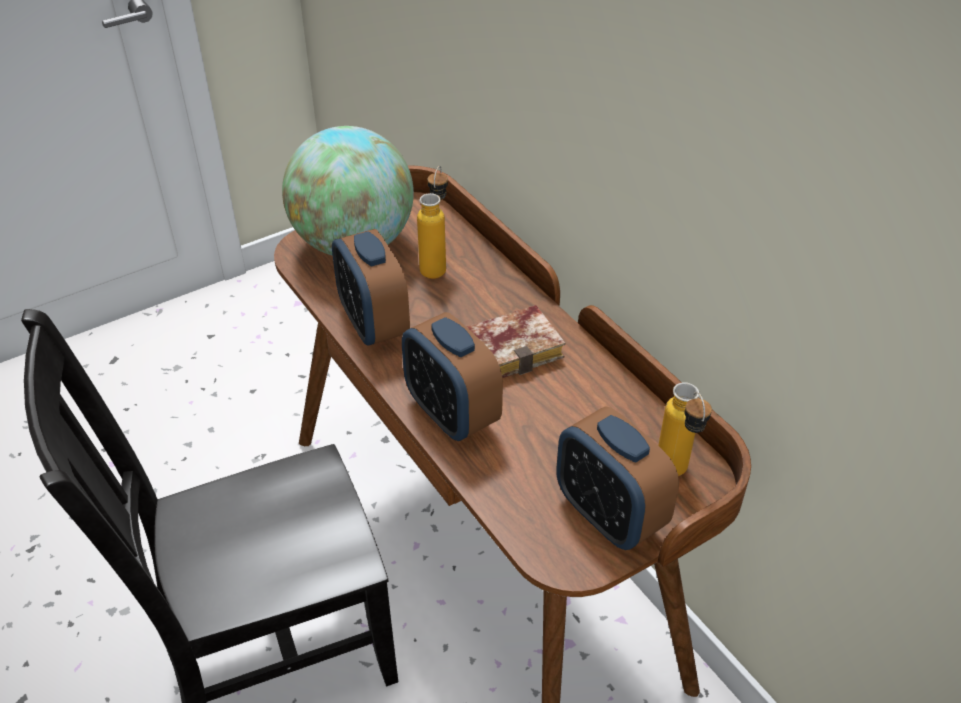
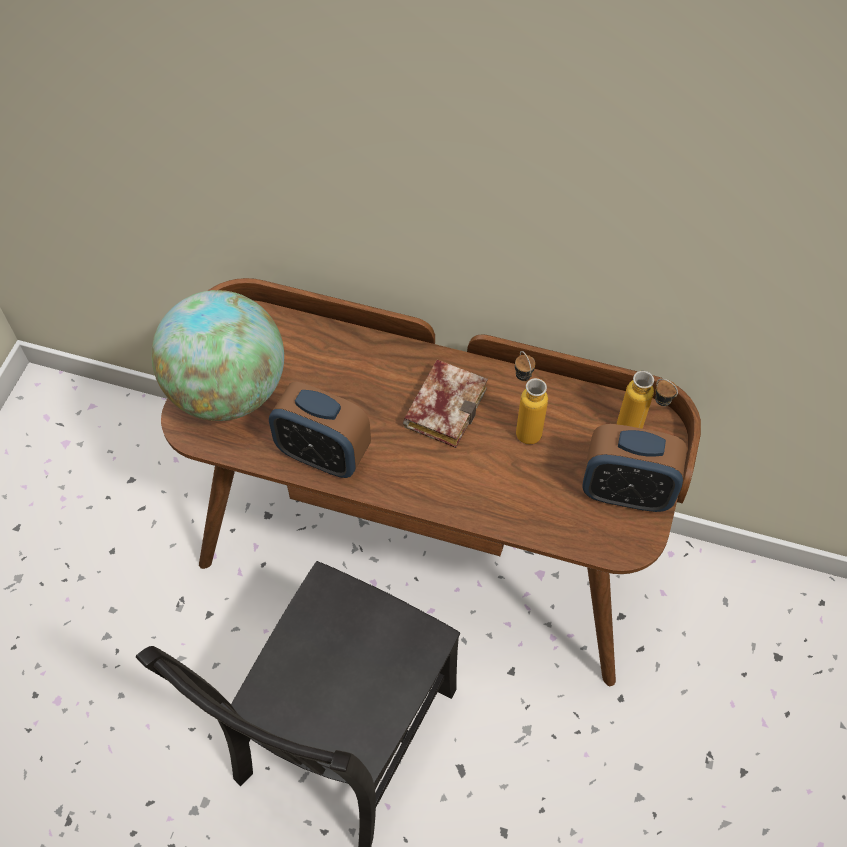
camera: 40 degrees left, 15 degrees up
alarm clock [402,312,503,441] -> none
bottle [417,166,448,279] -> bottle moved to [515,351,548,444]

